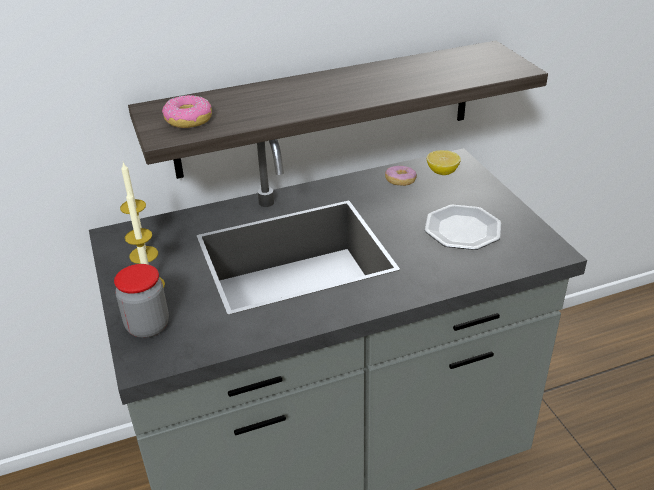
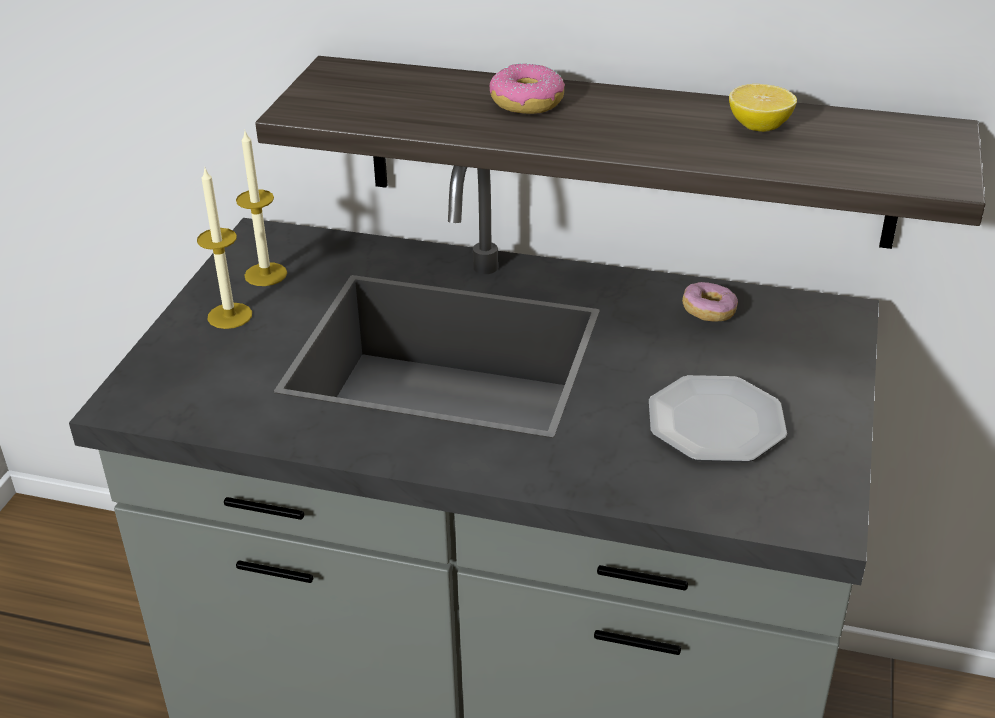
camera: 35 degrees right, 0 degrees up
jar [114,264,169,338] -> none
donut [162,95,212,128] -> donut moved to [490,63,565,114]
lemon [427,150,461,175] -> lemon moved to [729,84,797,132]

